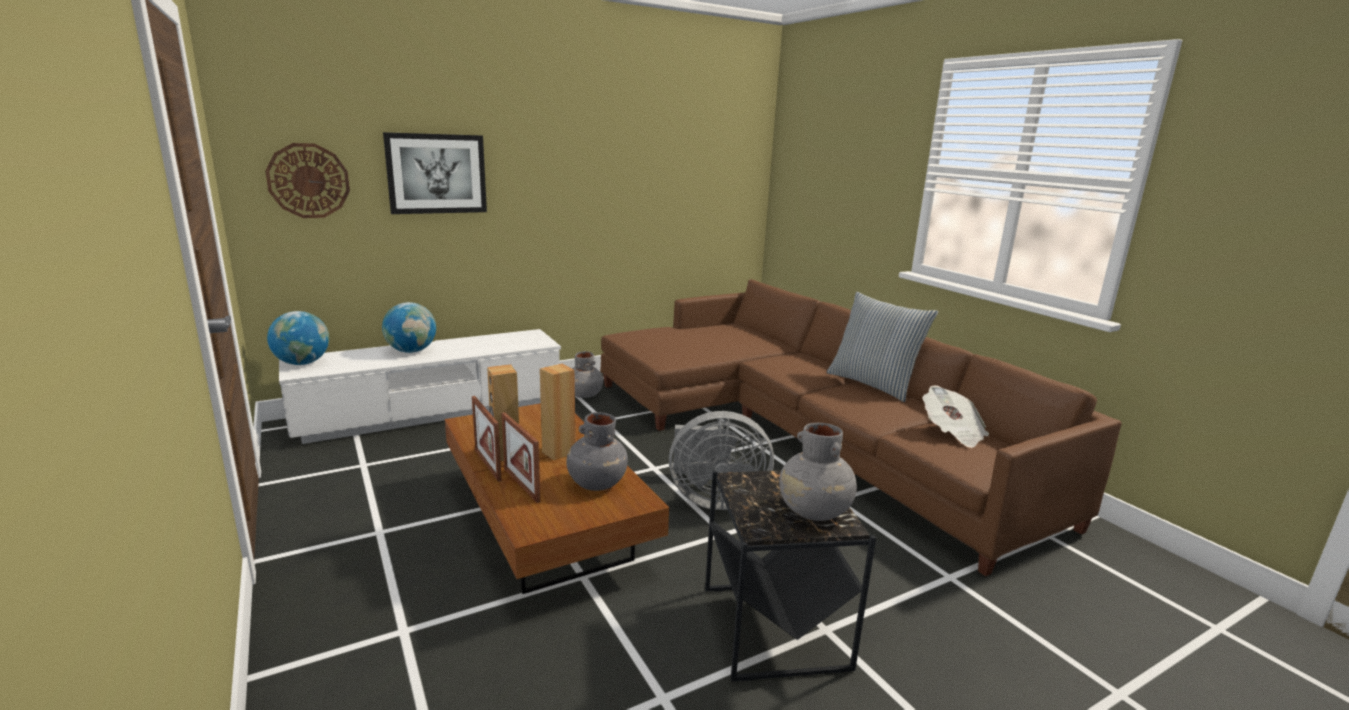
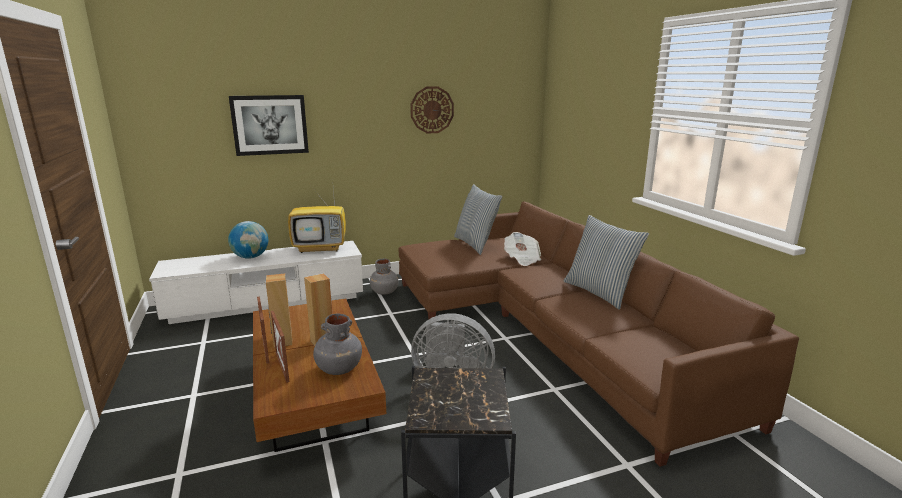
camera: 10 degrees right, 0 degrees up
wall clock [265,143,350,218] -> wall clock moved to [410,86,454,134]
globe [267,311,329,365] -> none
grey vase [779,423,857,521] -> none
newspaper [922,385,989,448] -> newspaper moved to [504,232,541,266]
none -> television [288,186,346,253]
none -> pillow [454,184,502,255]

